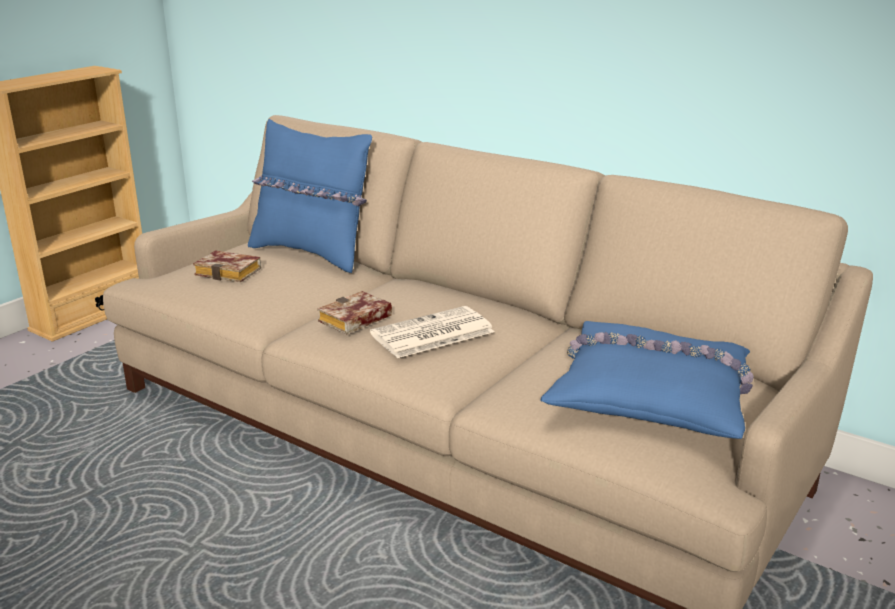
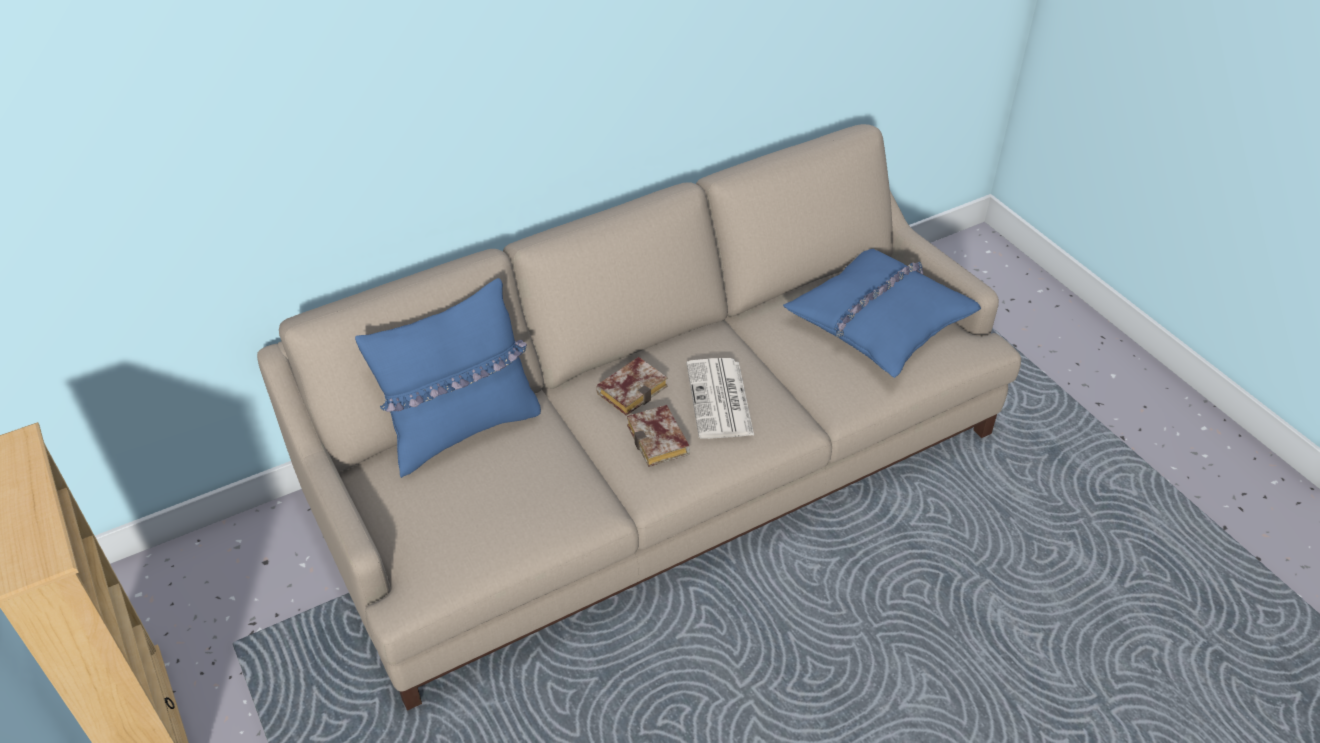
camera: 65 degrees left, 20 degrees up
book [193,250,261,282] -> book moved to [596,357,668,416]

